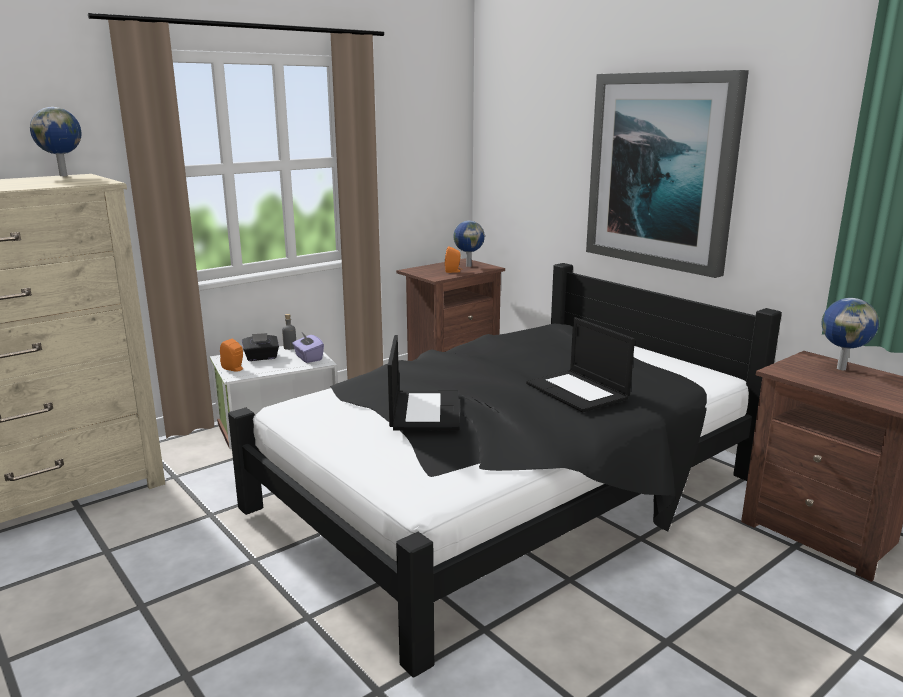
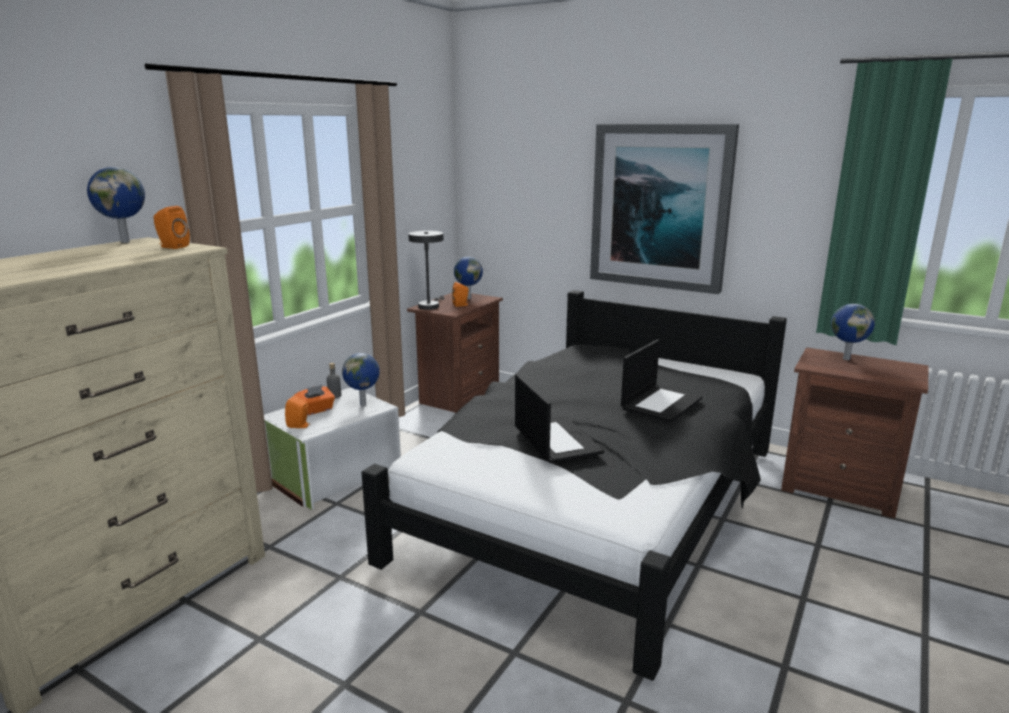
camera: 20 degrees left, 0 degrees up
black tissue box [242,333,279,361] -> orange tissue box [294,385,335,416]
purple tissue box [292,331,324,363] -> globe [342,353,380,406]
laptop [526,317,635,412] -> laptop turned 90 degrees counterclockwise [621,339,702,423]
none -> orange speaker [153,206,190,249]
none -> grey table lamp [408,231,445,310]

